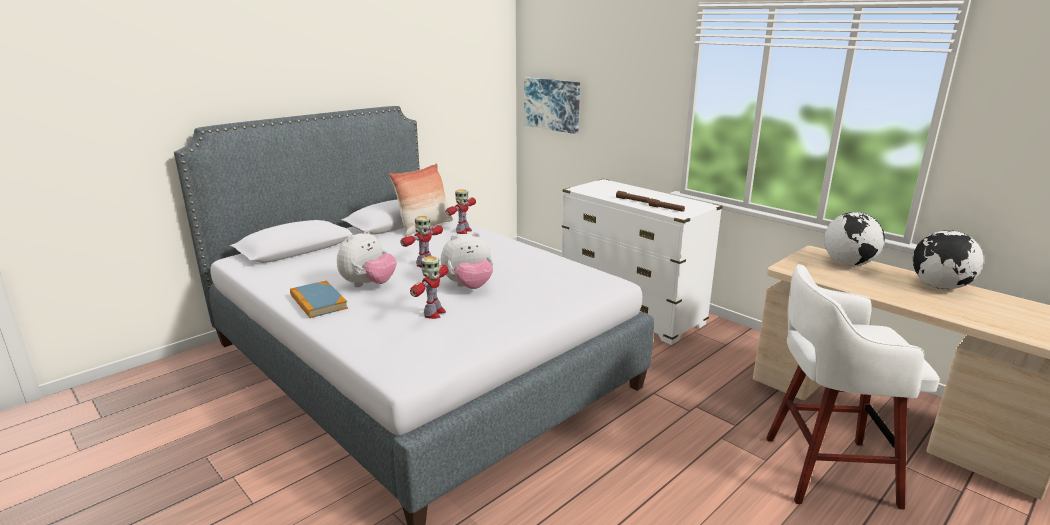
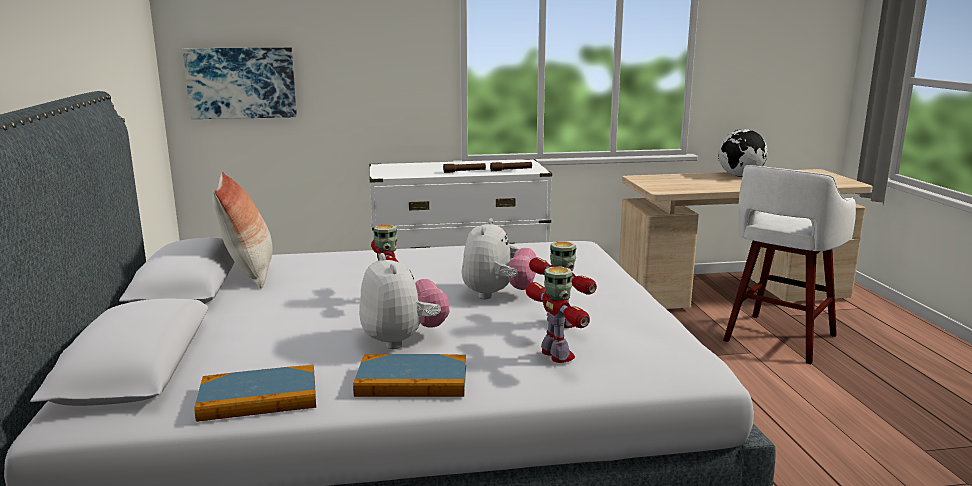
camera: 55 degrees left, 5 degrees down
toy robot [446,189,476,234] -> toy robot moved to [526,267,590,363]
globe [824,212,885,266] -> none
none -> book [194,365,316,422]

